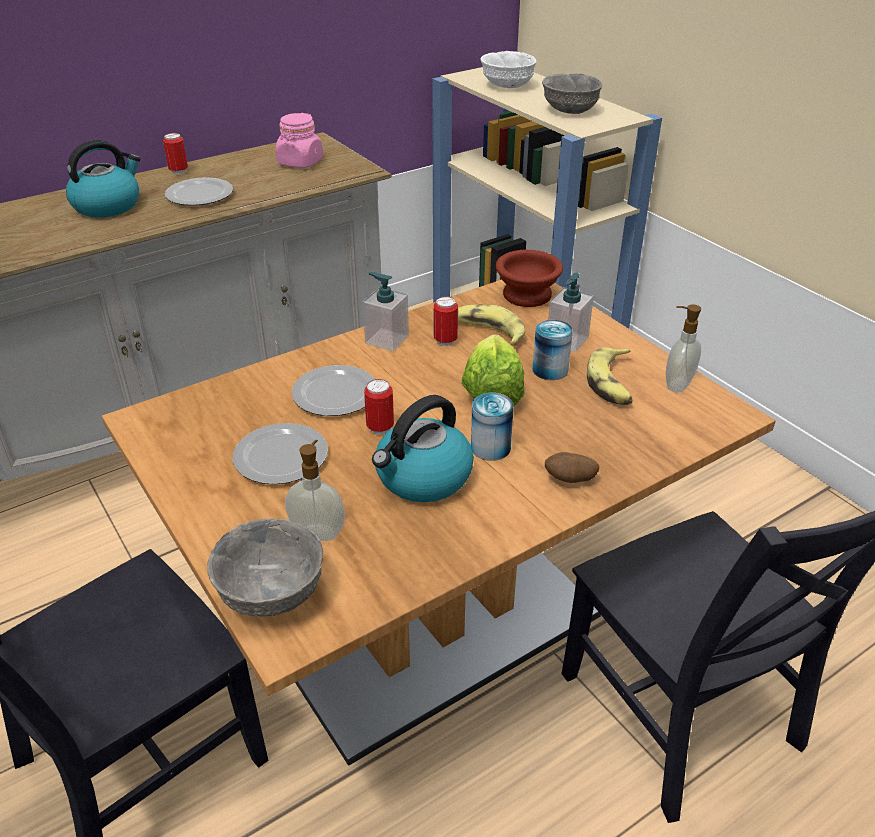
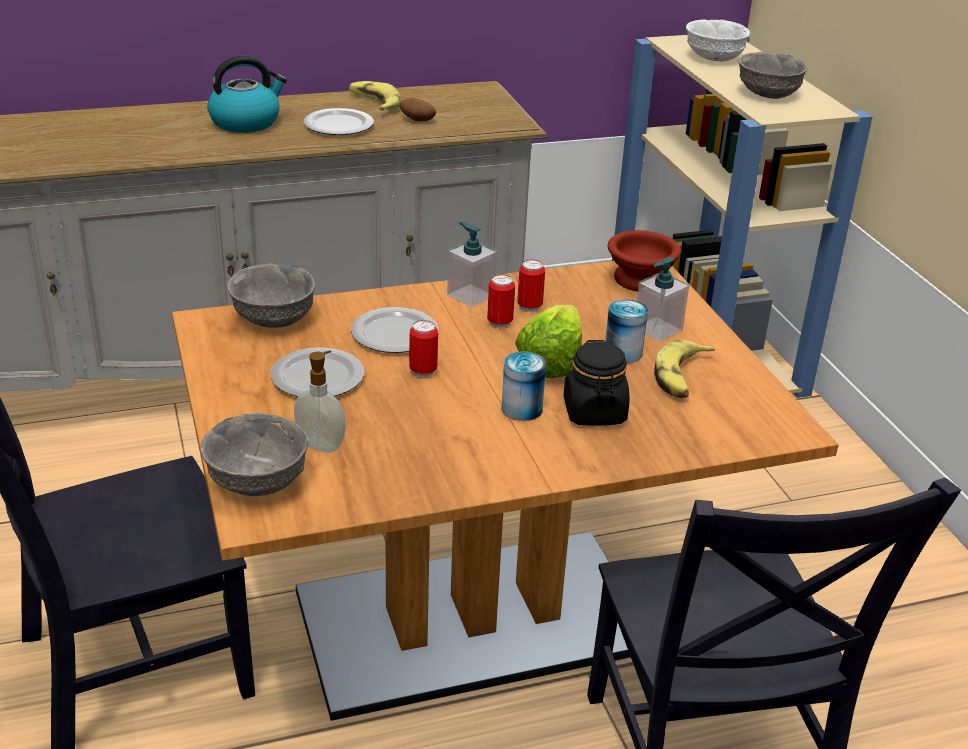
camera: 15 degrees right, 5 degrees down
can [163,133,188,174] -> can moved to [487,274,515,328]
pink jar [276,113,323,168] -> none
kettle [372,395,474,502] -> none
banana [458,304,525,346] -> banana moved to [348,81,401,111]
potato [545,452,599,483] -> potato moved to [400,98,436,121]
soap dispenser [666,305,701,392] -> none
none -> grey bowl [227,264,315,328]
none -> black jar [563,340,630,426]

